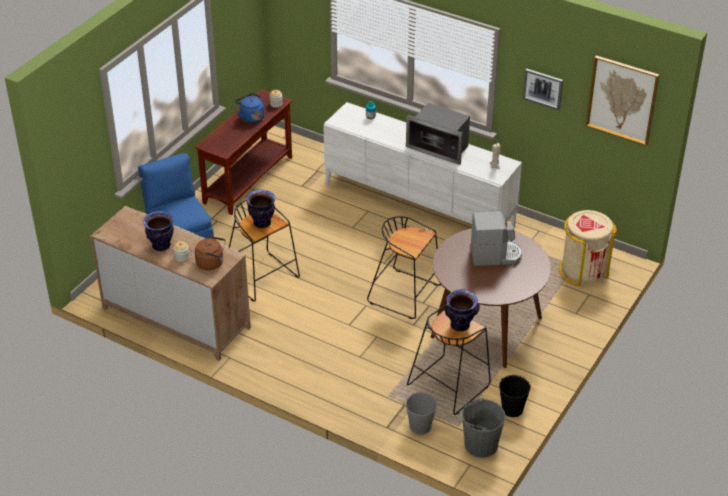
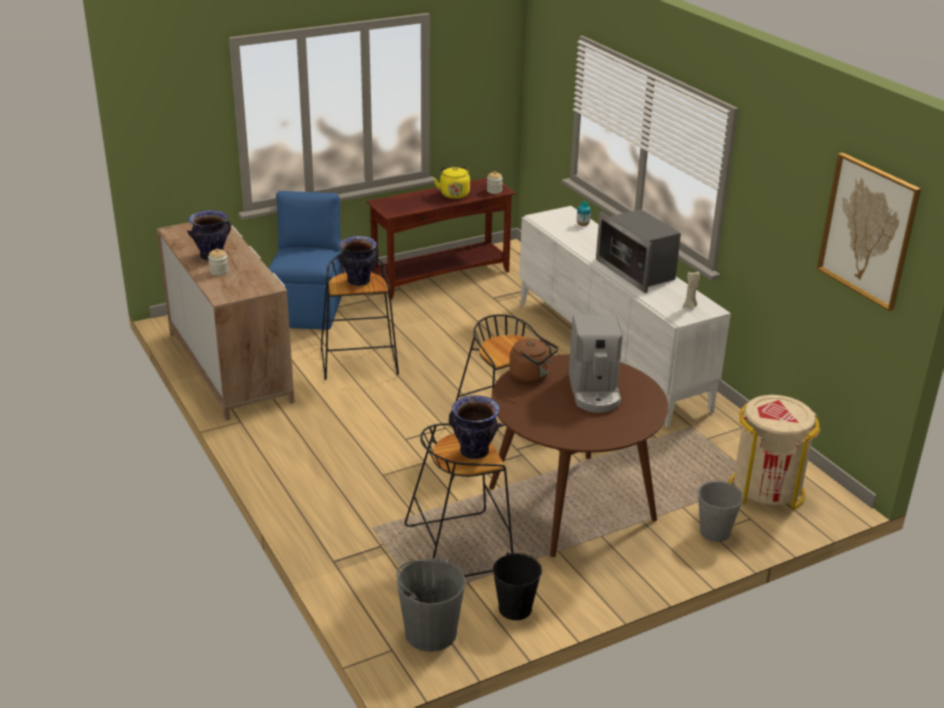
camera: 30 degrees right, 10 degrees down
brown kettle [195,236,226,270] -> brown kettle moved to [509,337,558,383]
blue kettle [235,93,264,123] -> yellow kettle [434,166,470,199]
grey bucket [406,392,437,435] -> grey bucket moved to [698,480,744,542]
coffee machine [471,211,522,266] -> coffee machine turned 60 degrees clockwise [569,315,622,413]
picture [523,69,563,110] -> none

